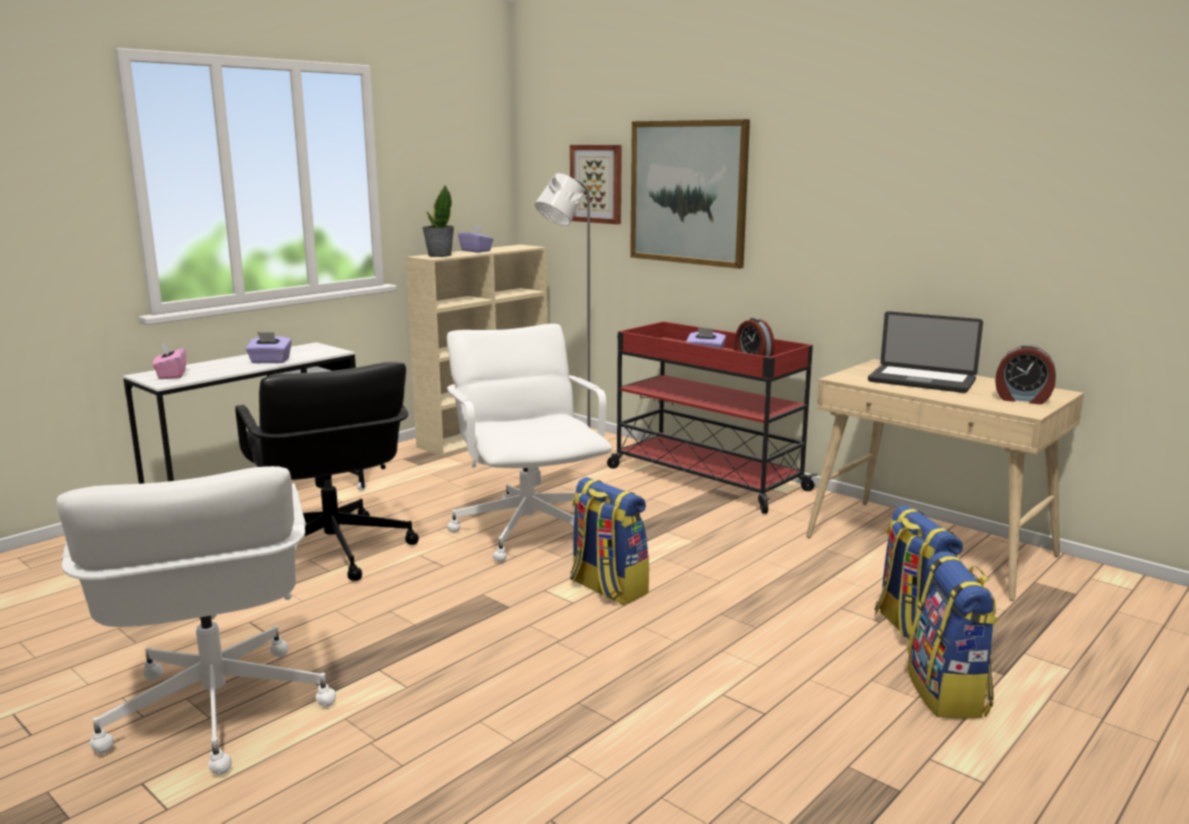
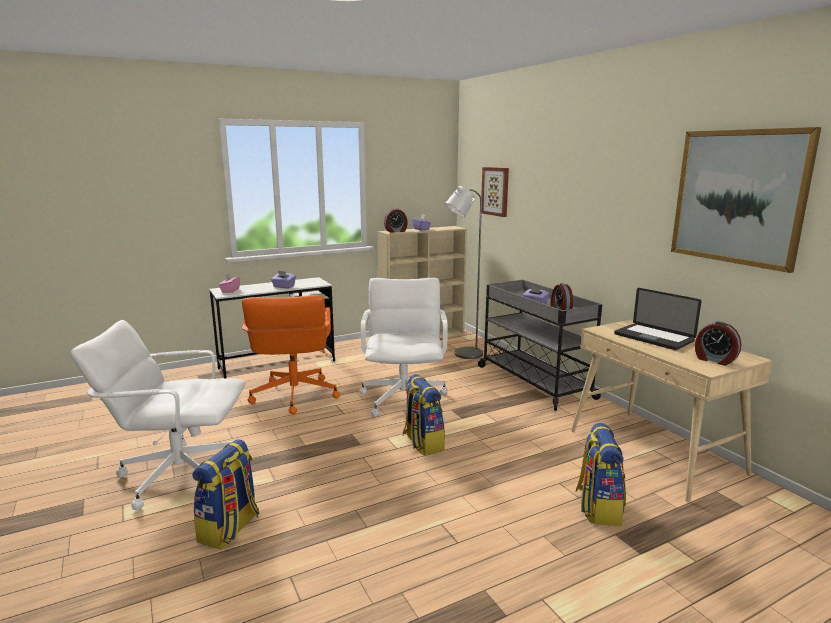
camera: 20 degrees right, 0 degrees up
white office chair [57,466,336,775] -> white office chair turned 90 degrees clockwise [71,320,245,510]
black office chair [235,362,419,581] -> orange office chair [242,295,340,415]
potted plant [422,185,454,257] -> alarm clock [384,208,408,233]
red cart [607,321,818,514] -> grey cart [478,280,602,411]
picture [630,119,750,269] -> picture moved to [671,127,821,273]
backpack [907,551,998,718] -> backpack moved to [192,439,259,550]

